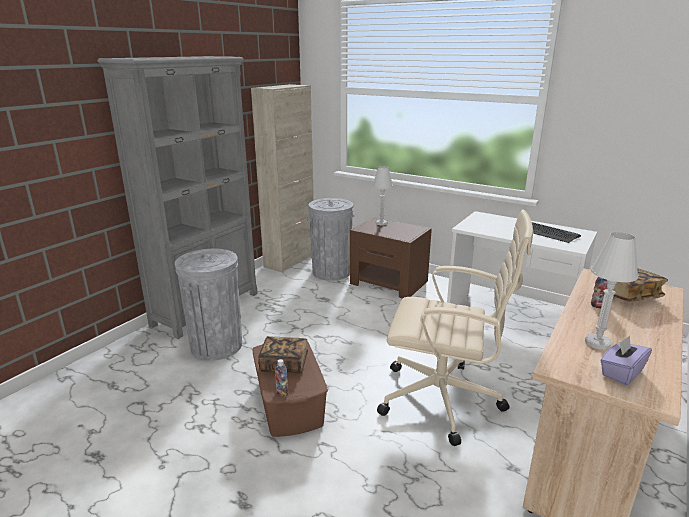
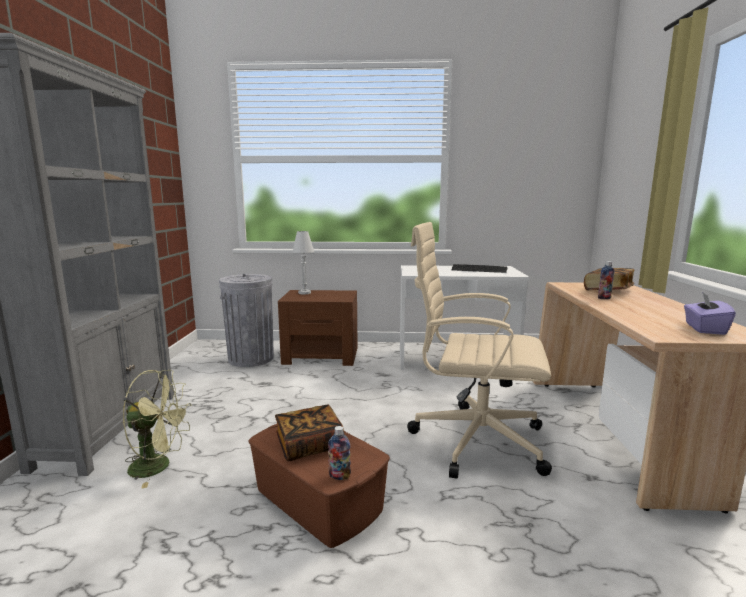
camera: 30 degrees left, 10 degrees down
grey trash can [175,249,242,361] -> green fan [123,370,192,489]
beige cabinet [251,84,314,273] -> none
beige office chair [377,210,533,446] -> beige office chair turned 150 degrees counterclockwise [407,222,552,479]
white table lamp [585,232,638,350] -> none

